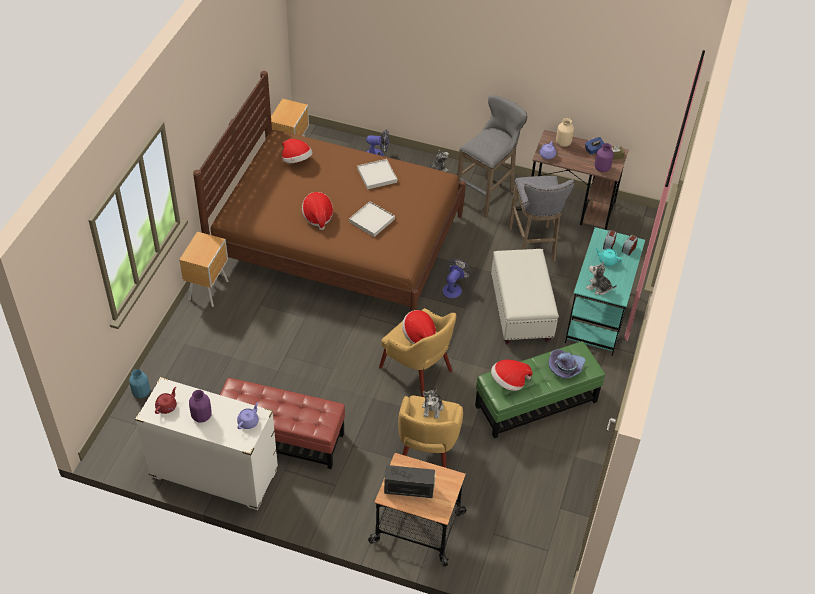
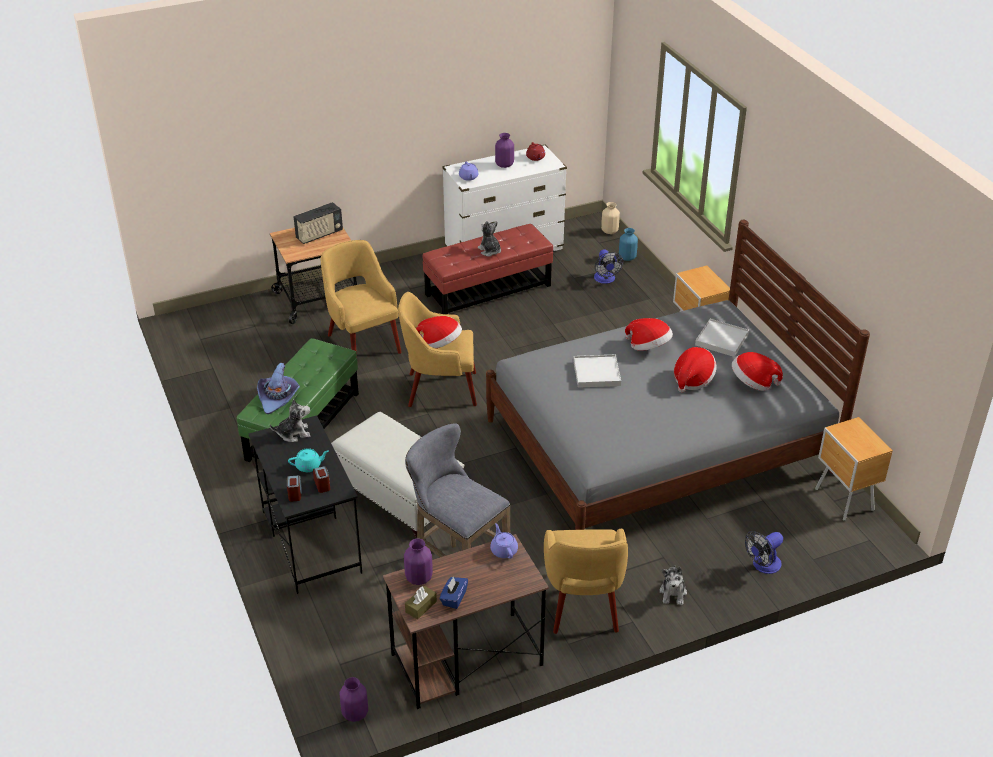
camera: 140 degrees right, 10 degrees down
brown bed [193,71,466,312] -> grey bed [486,220,870,530]
white tray [357,159,397,189] -> white tray moved to [695,319,749,357]
plush toy [422,388,444,419] -> plush toy moved to [478,221,501,256]
fan [443,259,471,298] -> fan moved to [594,249,623,284]
grey stool [457,95,527,218] -> yellow armchair [544,529,628,634]
hat [491,360,533,391] -> hat moved to [674,347,716,393]
beige vase [556,118,574,147] -> beige vase moved to [601,202,620,234]
turquoise desk [565,227,645,356] -> black desk [249,415,362,594]
none -> purple vase [339,677,368,722]

